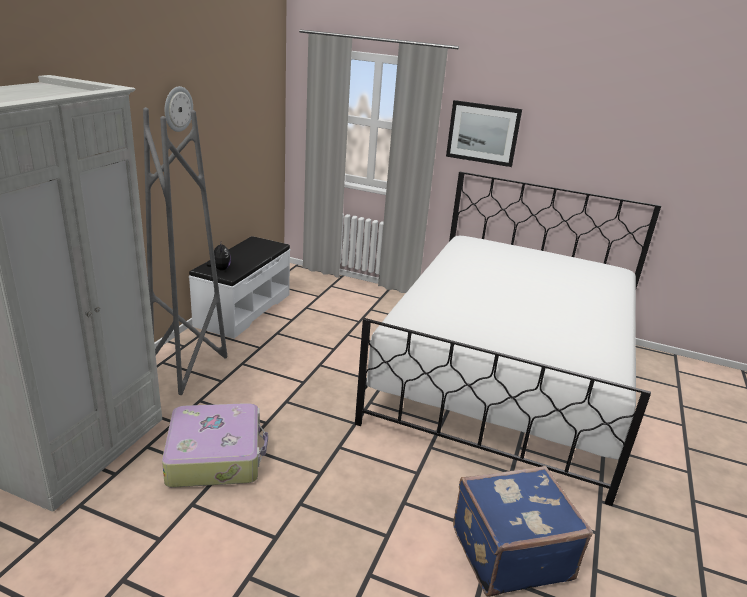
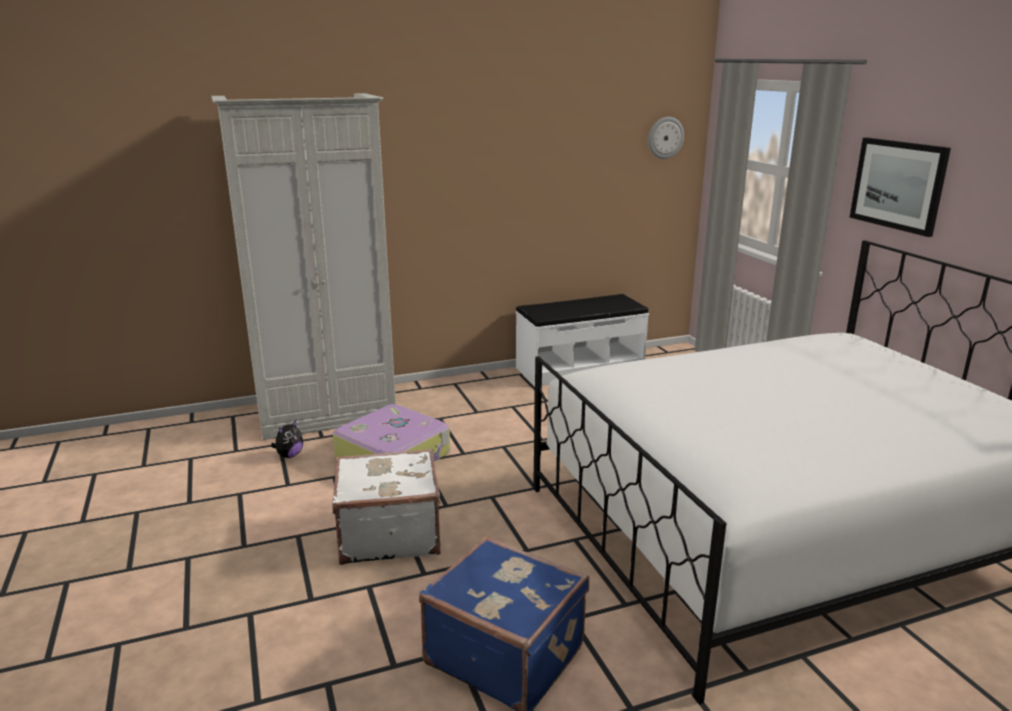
camera: 50 degrees right, 5 degrees down
grey clothes rack [143,107,227,395] -> none
wall clock [165,86,193,132] -> wall clock moved to [648,117,684,159]
plush toy [206,243,231,270] -> plush toy moved to [271,420,303,458]
none -> white suitcase [333,449,441,565]

